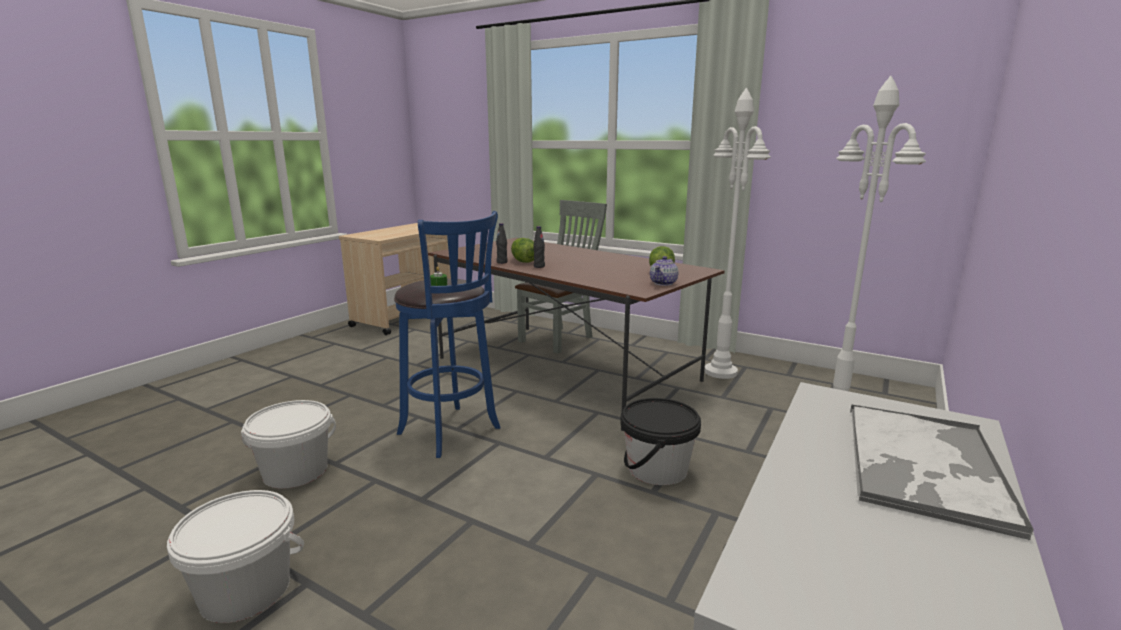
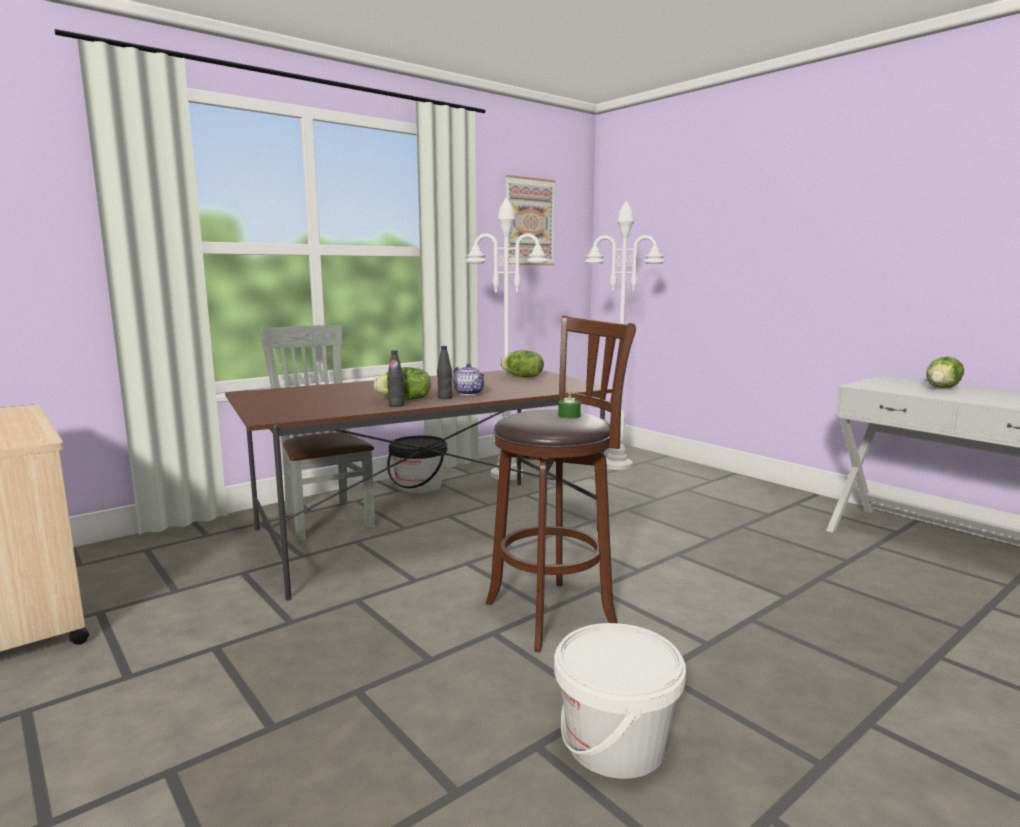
camera: 70 degrees left, 5 degrees down
white bucket [167,490,304,623] -> none
blue stool [394,211,500,458] -> brown stool [486,316,636,652]
black bucket [620,398,701,485] -> black bucket moved to [387,436,447,493]
teapot [650,256,679,286] -> teapot moved to [453,363,485,395]
tray [850,404,1034,540] -> lettuce [926,357,964,388]
none -> picture [505,175,556,265]

